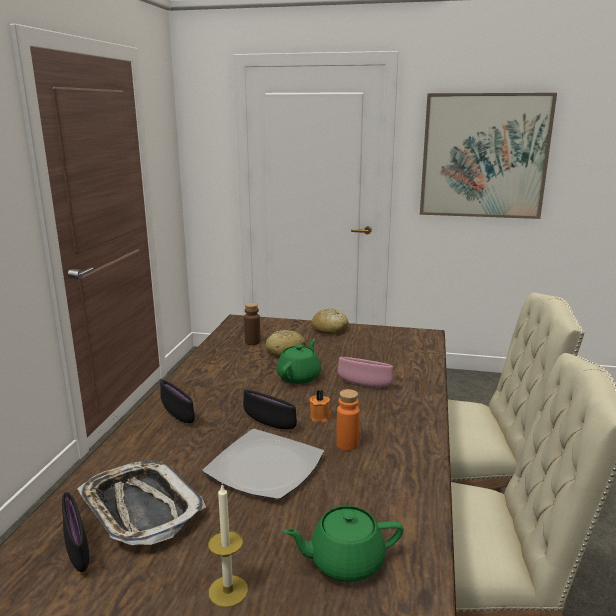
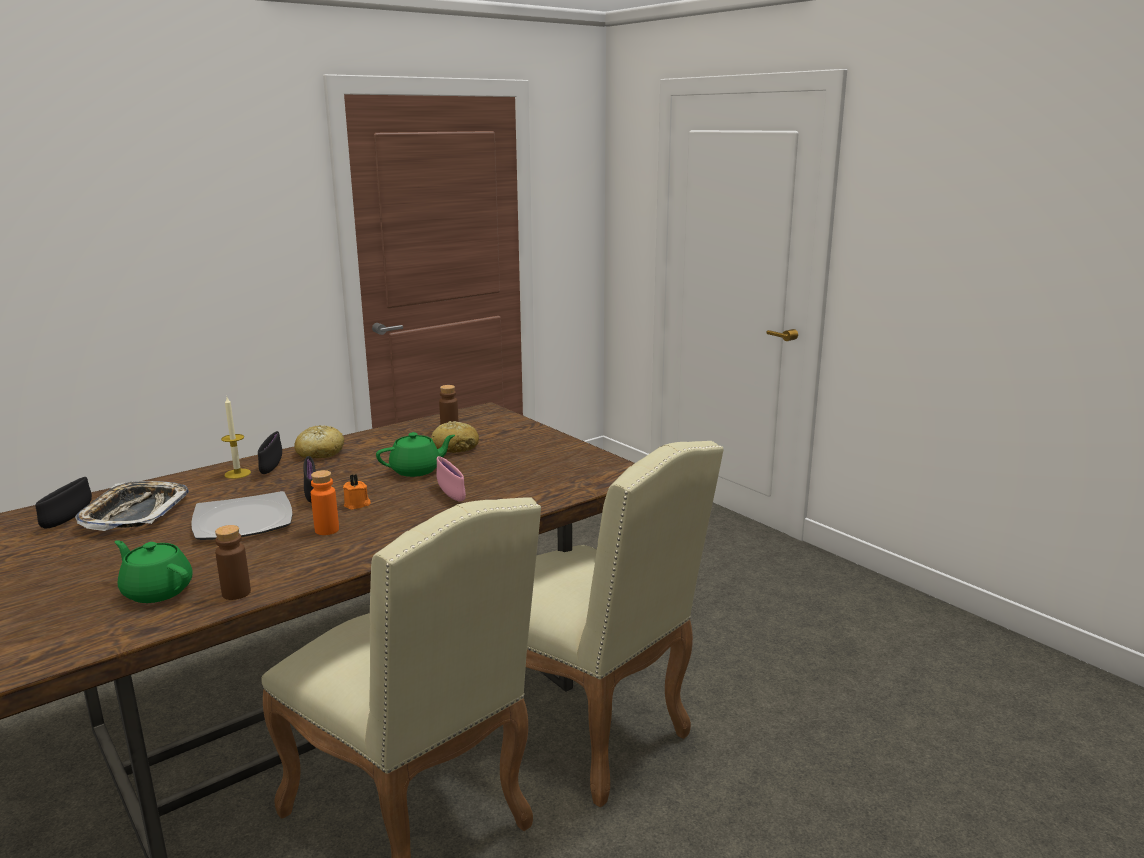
camera: 40 degrees right, 0 degrees up
candle [208,485,248,608] -> candle moved to [221,397,251,479]
bread [311,308,349,334] -> bread moved to [294,425,344,459]
picture [420,93,557,219] -> none
none -> brown bottle [215,525,251,600]

